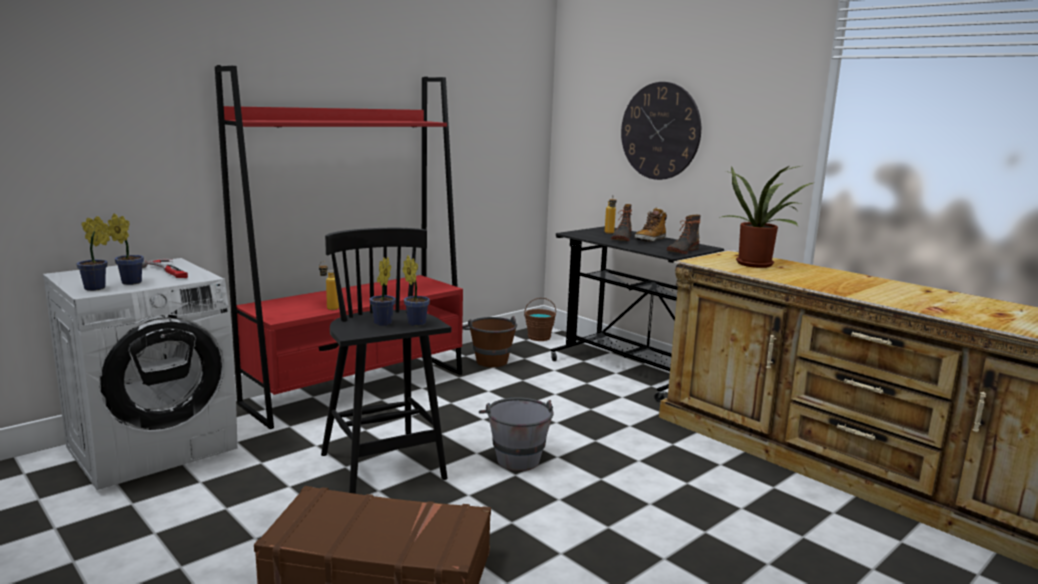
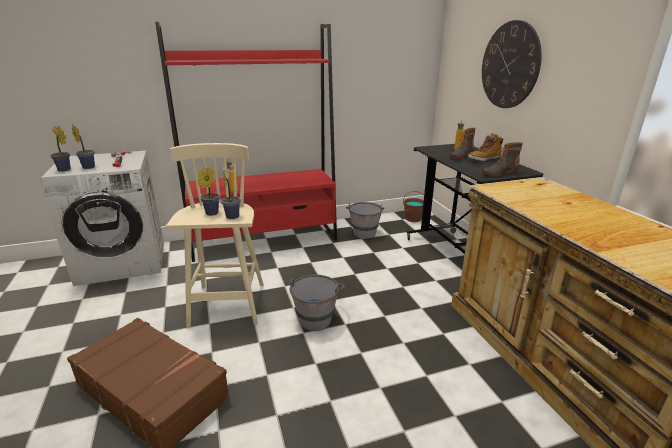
camera: 25 degrees right, 10 degrees up
black stool [321,228,451,494] -> beige stool [166,143,264,328]
brown bucket [462,316,517,367] -> grey bucket [346,202,384,239]
potted plant [719,166,813,268] -> none

